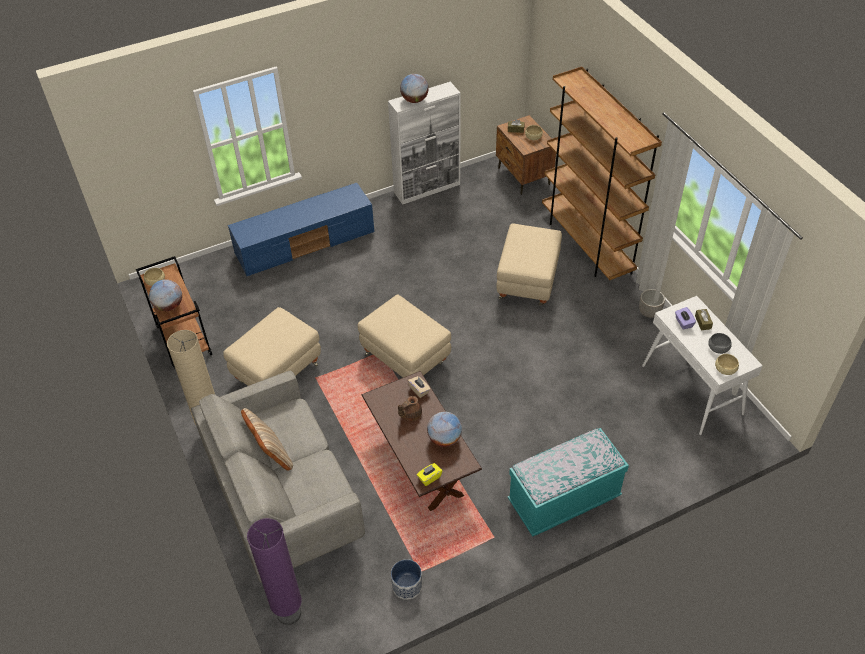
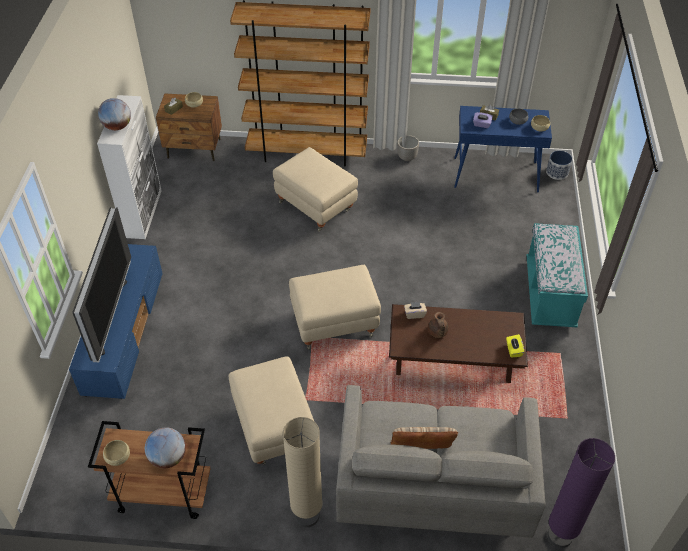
camera: 60 degrees left, 0 degrees up
planter [391,559,422,600] -> planter moved to [546,151,572,180]
globe [427,412,462,447] -> none
white console table [642,296,763,435] -> blue console table [454,106,552,193]
none -> television [72,207,131,362]

